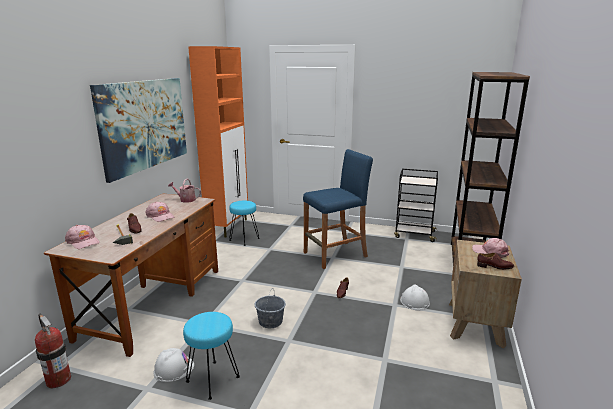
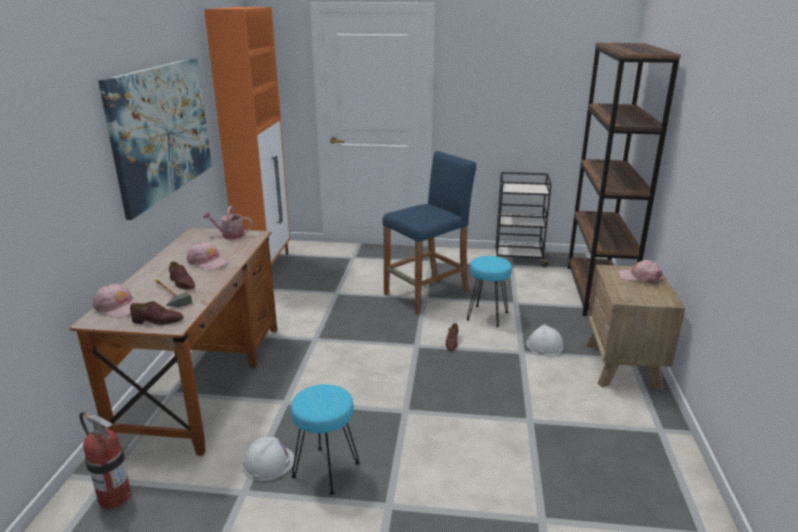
camera: 10 degrees left, 5 degrees up
turquoise stool [229,201,260,246] -> turquoise stool moved to [466,256,512,327]
grey bucket [255,288,286,328] -> none
brown shoe [477,253,514,270] -> brown shoe moved to [130,301,184,325]

